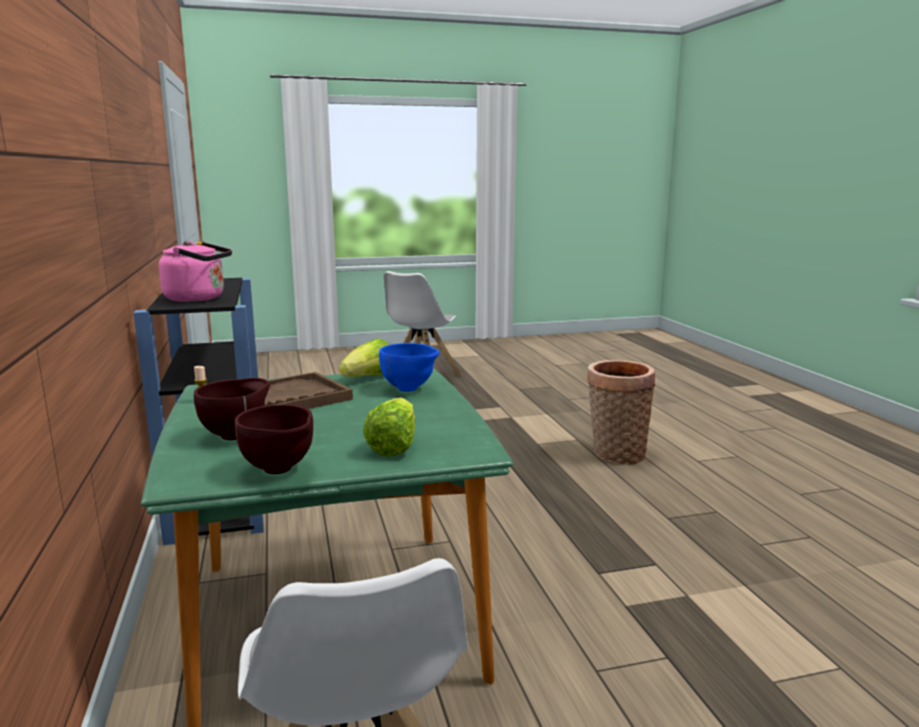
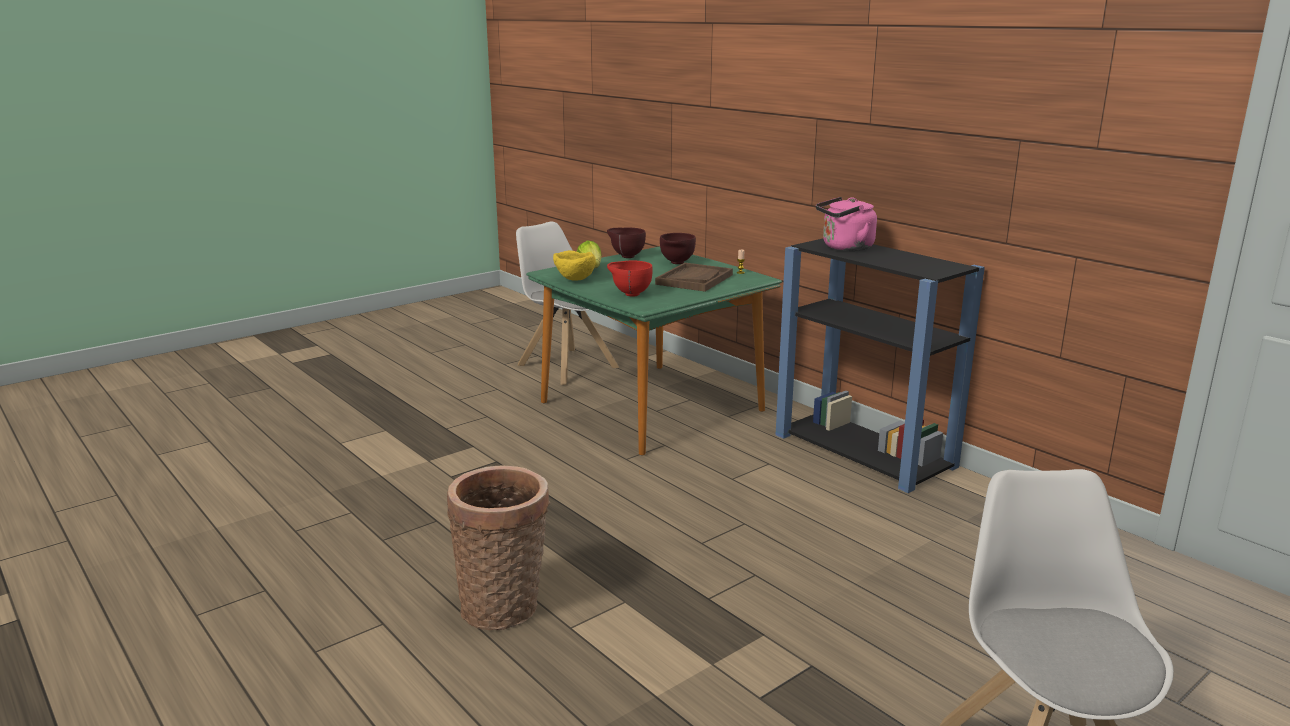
camera: 155 degrees right, 5 degrees up
lettuce [339,338,390,377] -> none
blue bowl [379,343,439,392] -> red bowl [607,261,653,297]
none -> yellow bowl [553,250,596,281]

